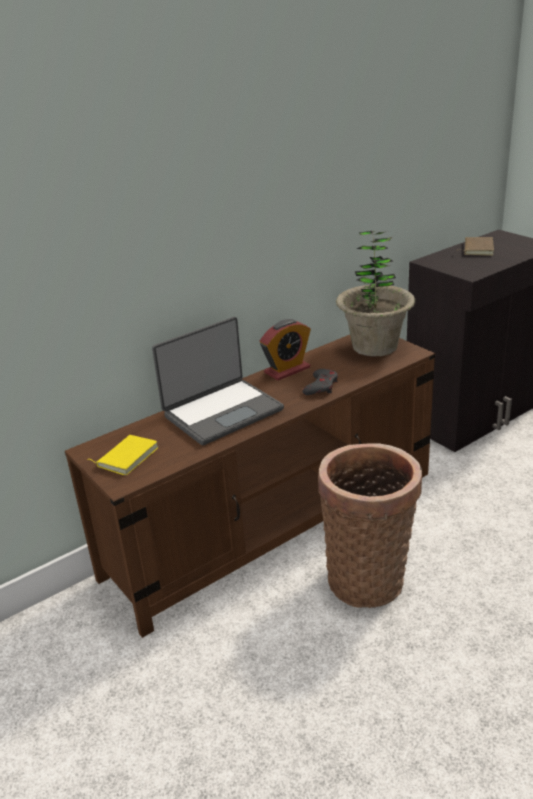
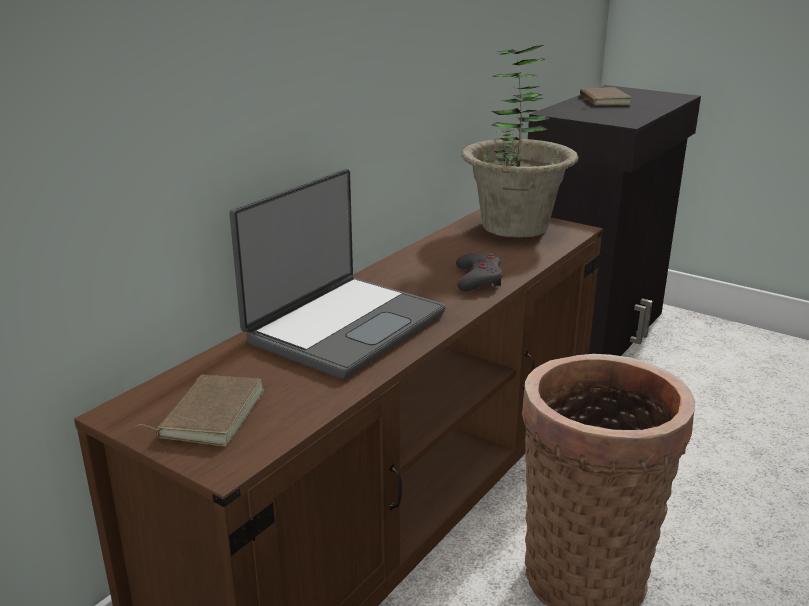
camera: 20 degrees left, 5 degrees down
yellow book [87,435,159,476] -> brown book [134,375,264,446]
alarm clock [260,319,311,381] -> none

